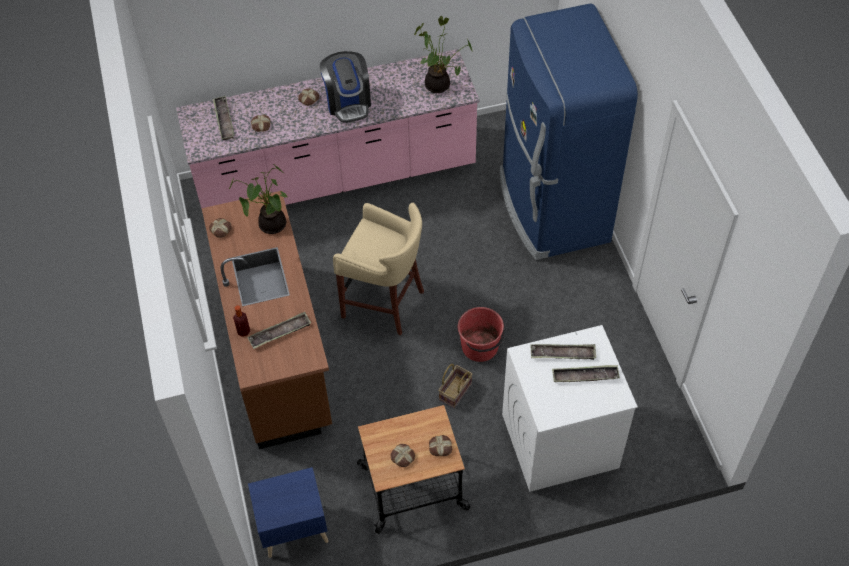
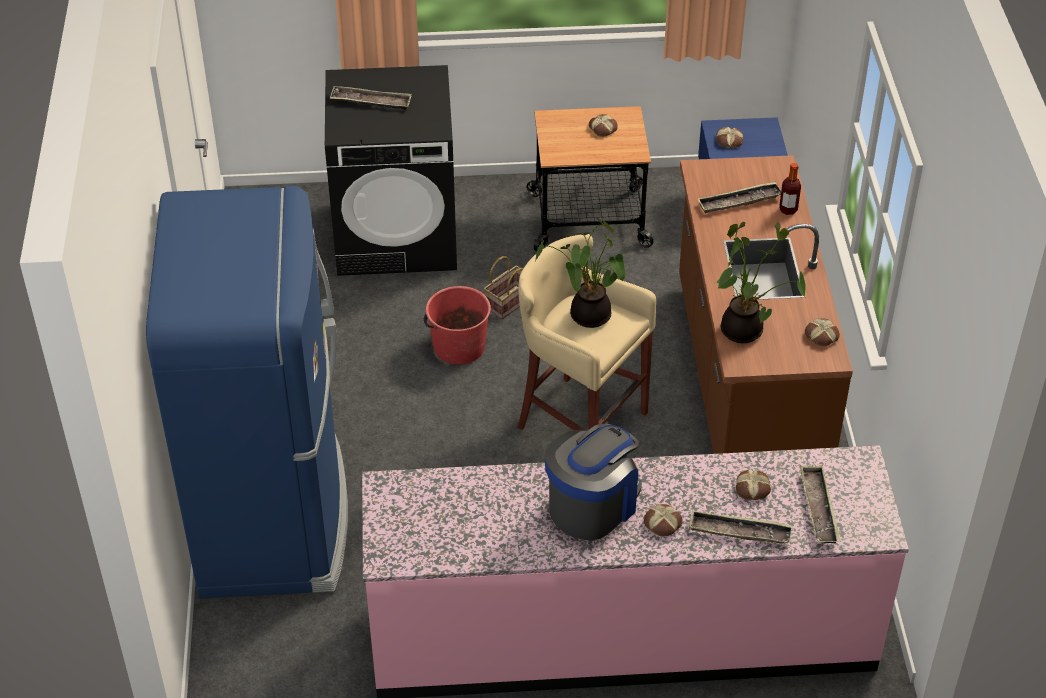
camera: 170 degrees left, 10 degrees down
coffee machine [320,51,371,123] -> coffee machine turned 45 degrees clockwise [545,424,642,540]
potted plant [414,16,473,93] -> potted plant moved to [535,218,626,328]
bread [429,435,452,456] -> bread moved to [716,127,744,148]
white washing machine [502,325,638,492] -> black washing machine [325,65,457,276]
tray [530,344,596,360] -> tray moved to [689,510,793,544]

